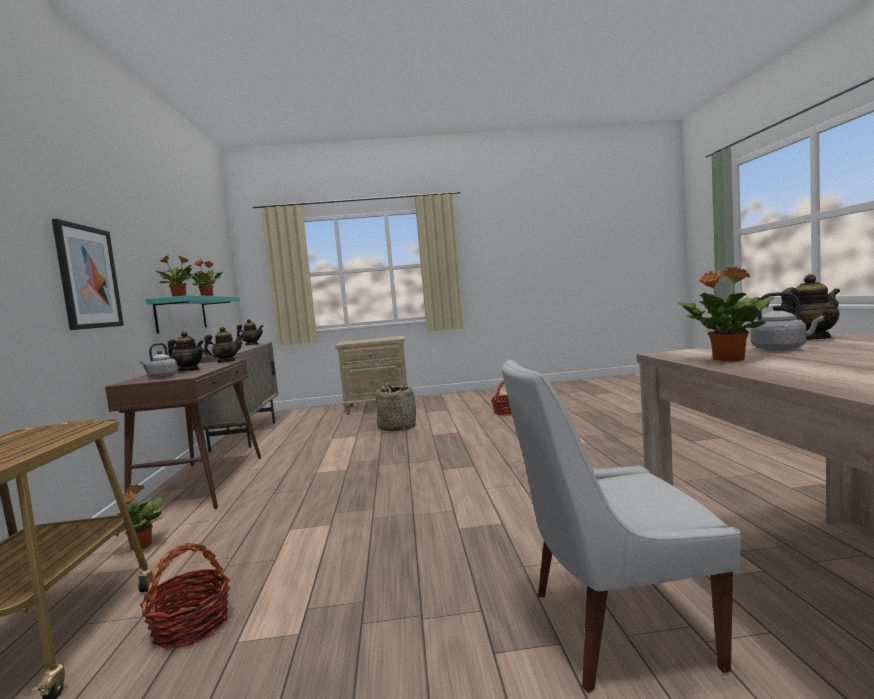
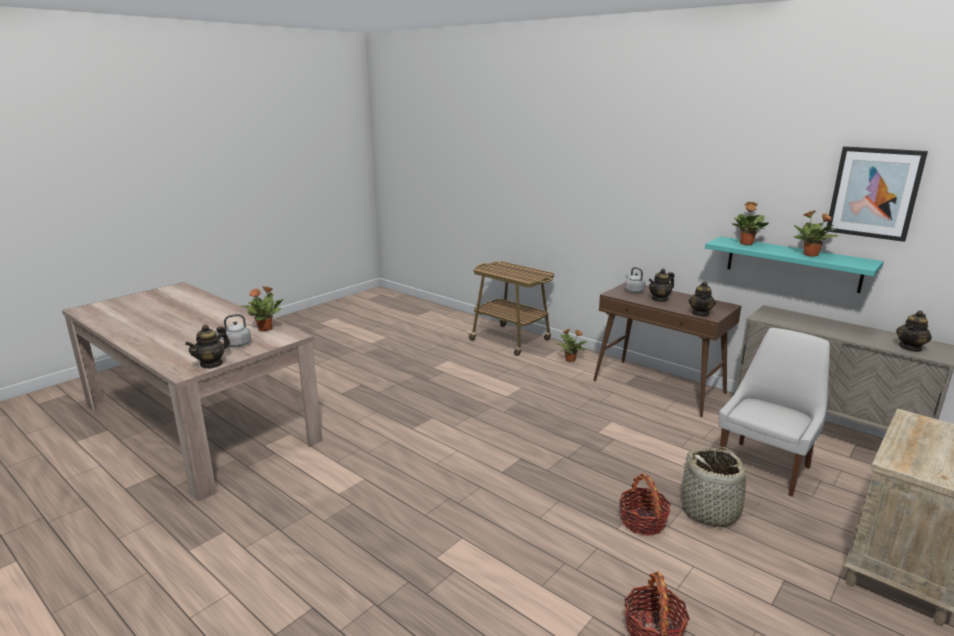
camera: 135 degrees right, 15 degrees up
picture [52,219,124,330] -> picture moved to [826,146,928,242]
basket [140,543,230,649] -> basket moved to [619,473,671,536]
white chair [502,359,741,693] -> white chair moved to [719,328,830,497]

